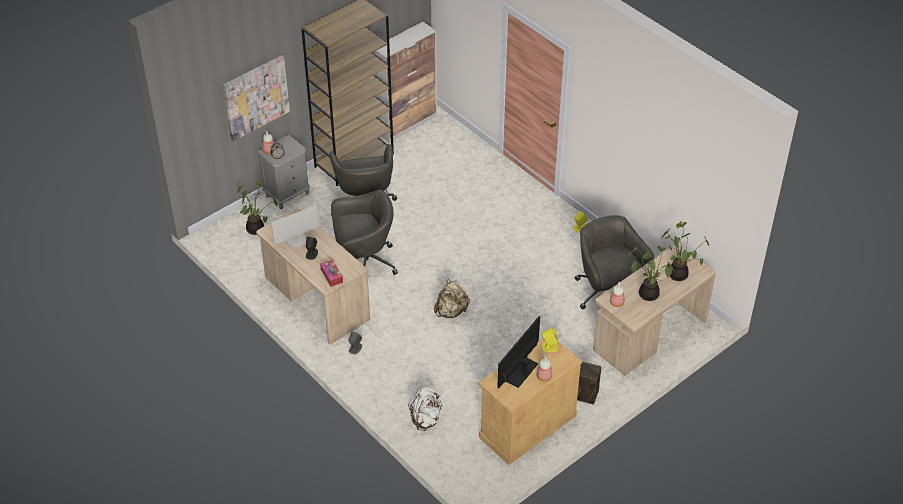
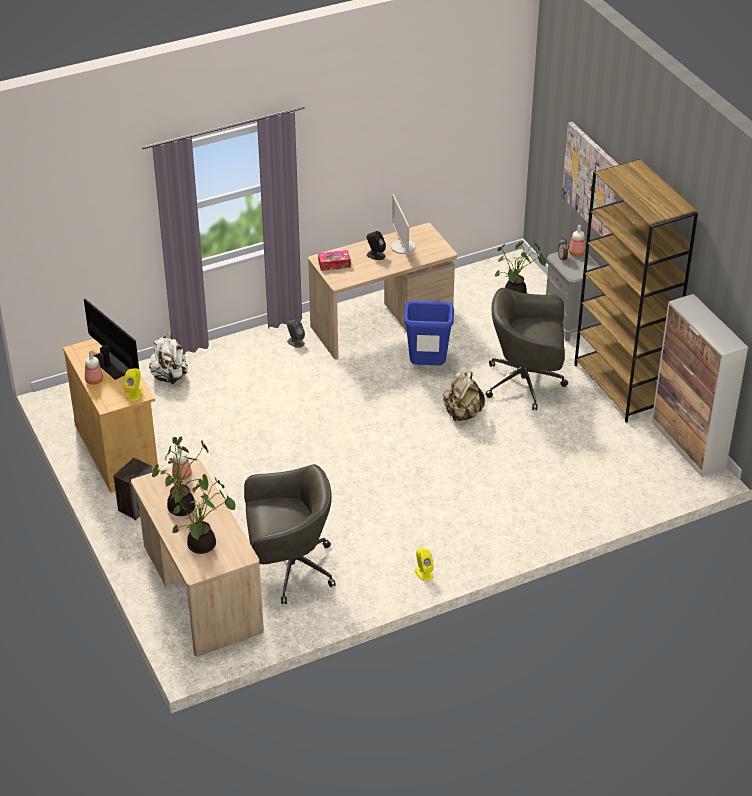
camera: 105 degrees right, 5 degrees down
grey office chair [331,189,398,275] -> blue trash can [404,300,454,365]
beige backpack [434,279,470,318] -> beige backpack moved to [443,371,485,422]

